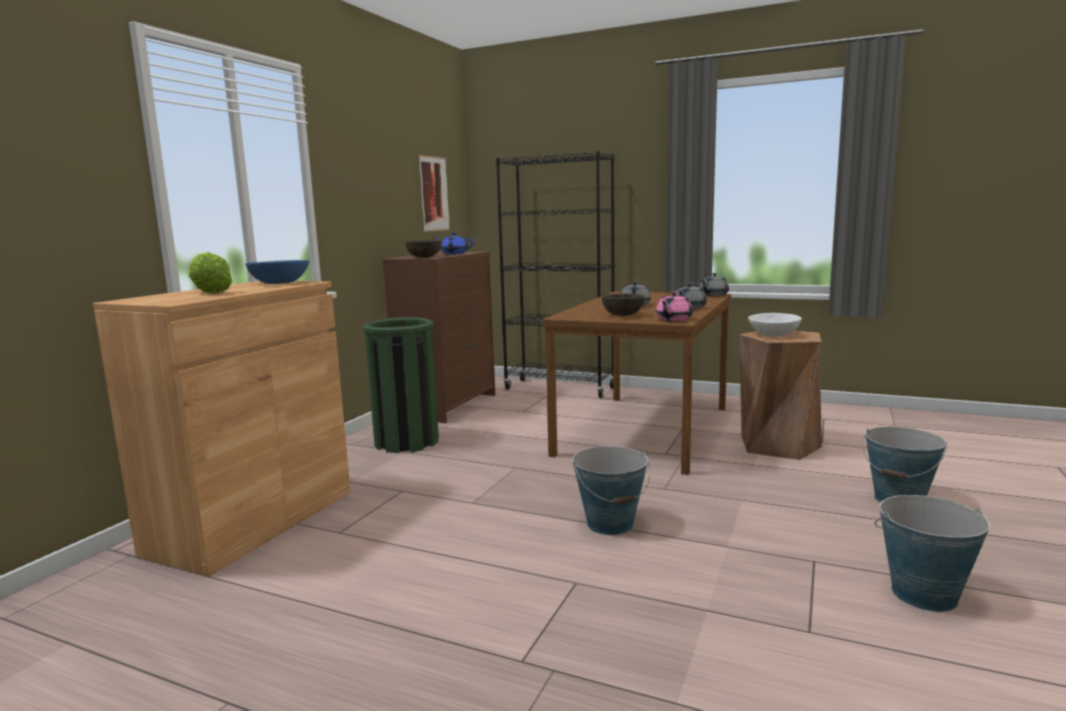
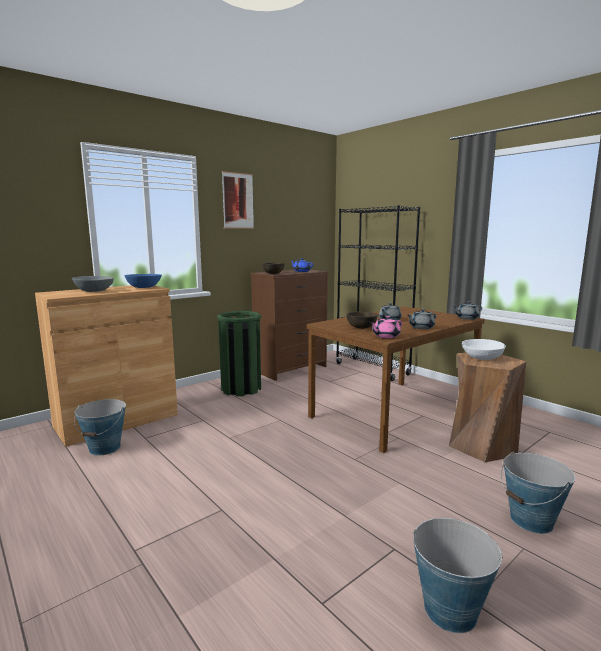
camera: 25 degrees right, 0 degrees up
lettuce [189,252,232,294] -> grey bowl [72,276,114,292]
picture [419,155,450,232] -> picture moved to [222,171,254,229]
bucket [572,446,651,535] -> bucket moved to [74,399,126,456]

